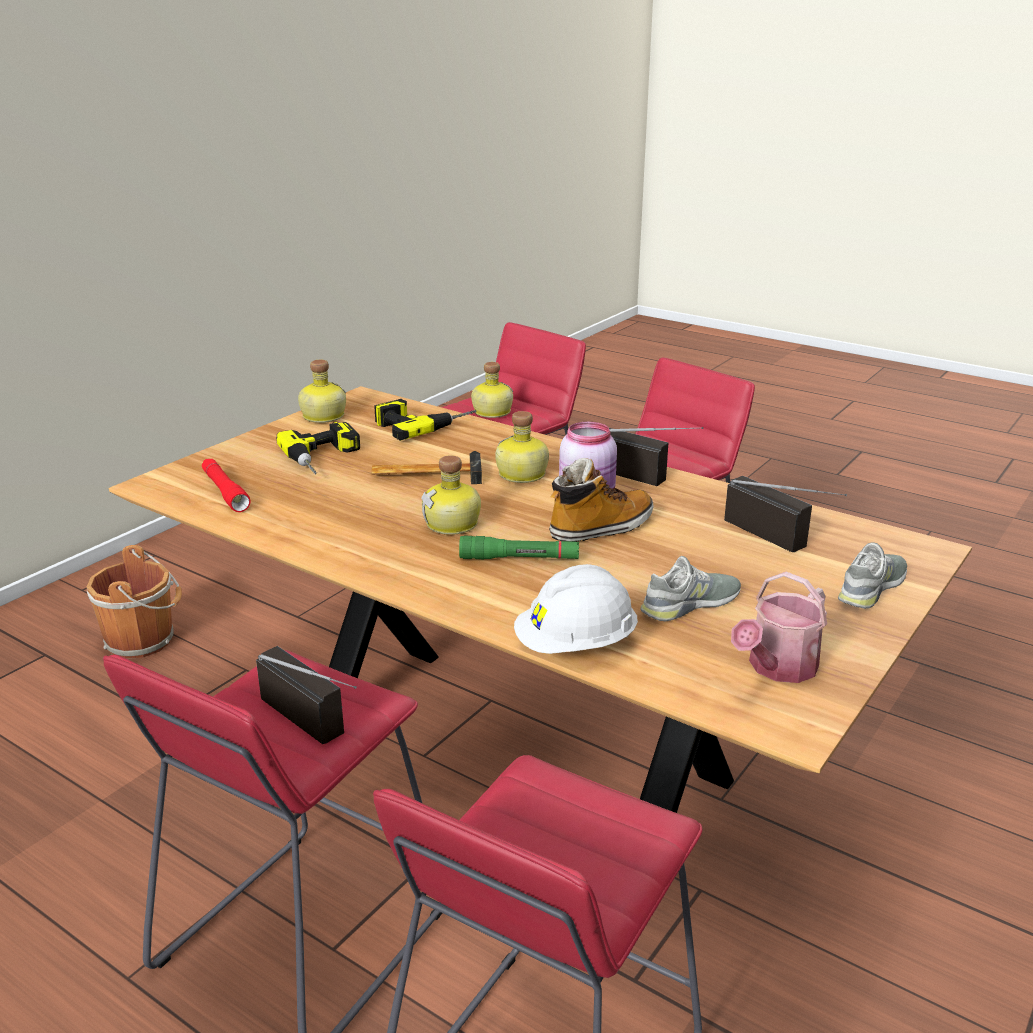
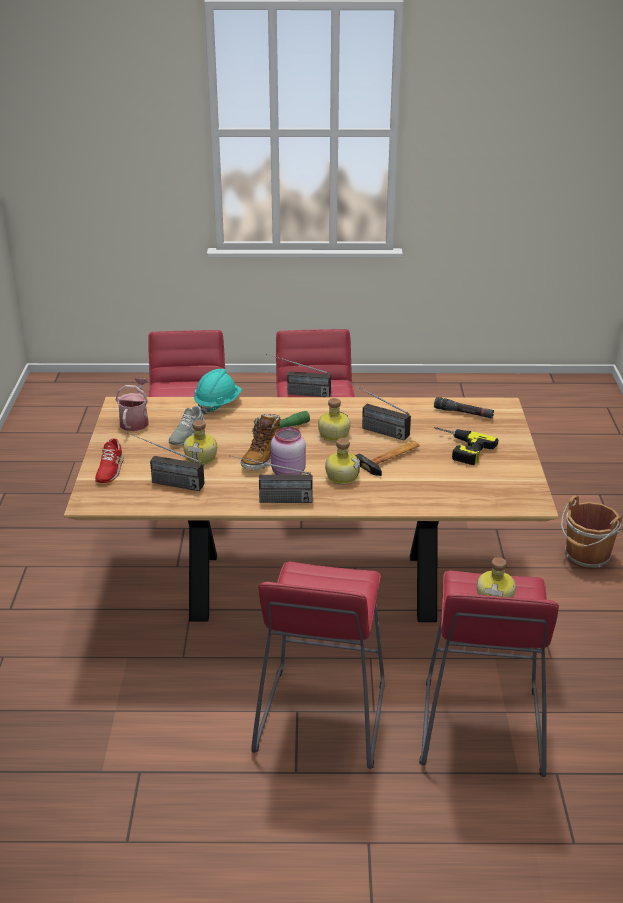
camera: 145 degrees right, 5 degrees up
red flashlight [202,459,251,512] -> black flashlight [434,397,494,419]
bottle [298,360,346,423] -> bottle moved to [183,420,217,465]
power drill [374,399,476,441] -> none
white hard hat [514,564,638,654] -> turquoise hard hat [194,369,242,415]
grey shoe [838,542,907,609] -> red shoe [95,438,124,483]
none -> radio [345,380,411,441]

